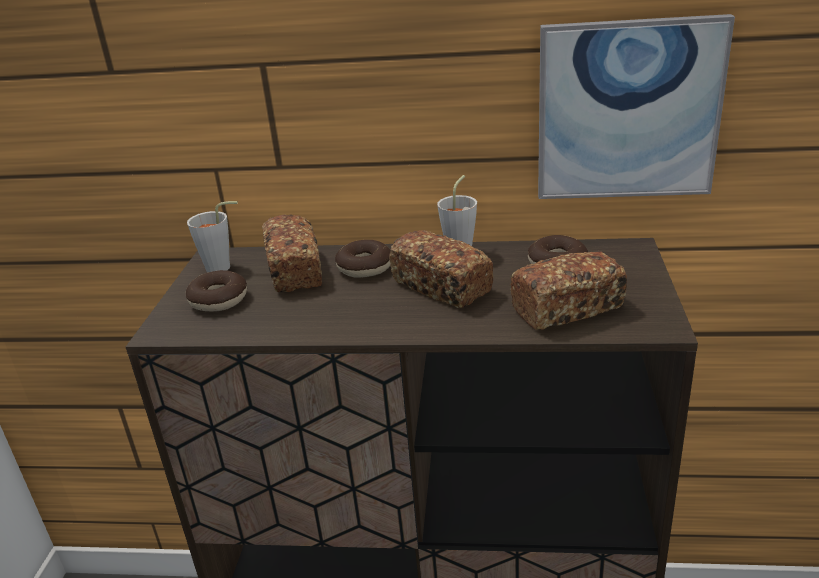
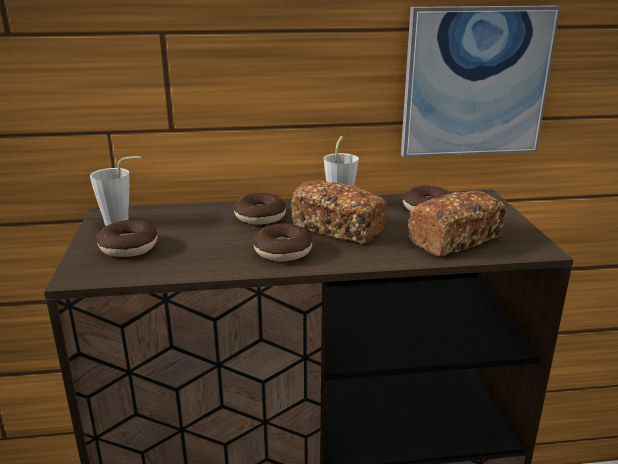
camera: 15 degrees left, 5 degrees down
bread [262,214,322,292] -> none
none -> donut [253,223,312,262]

